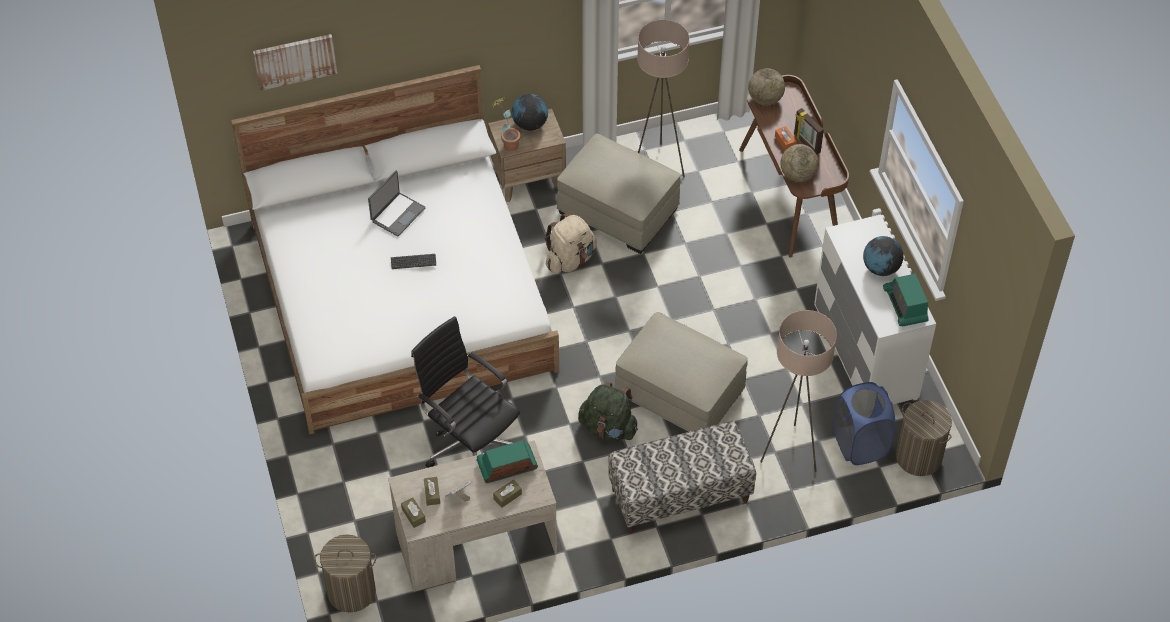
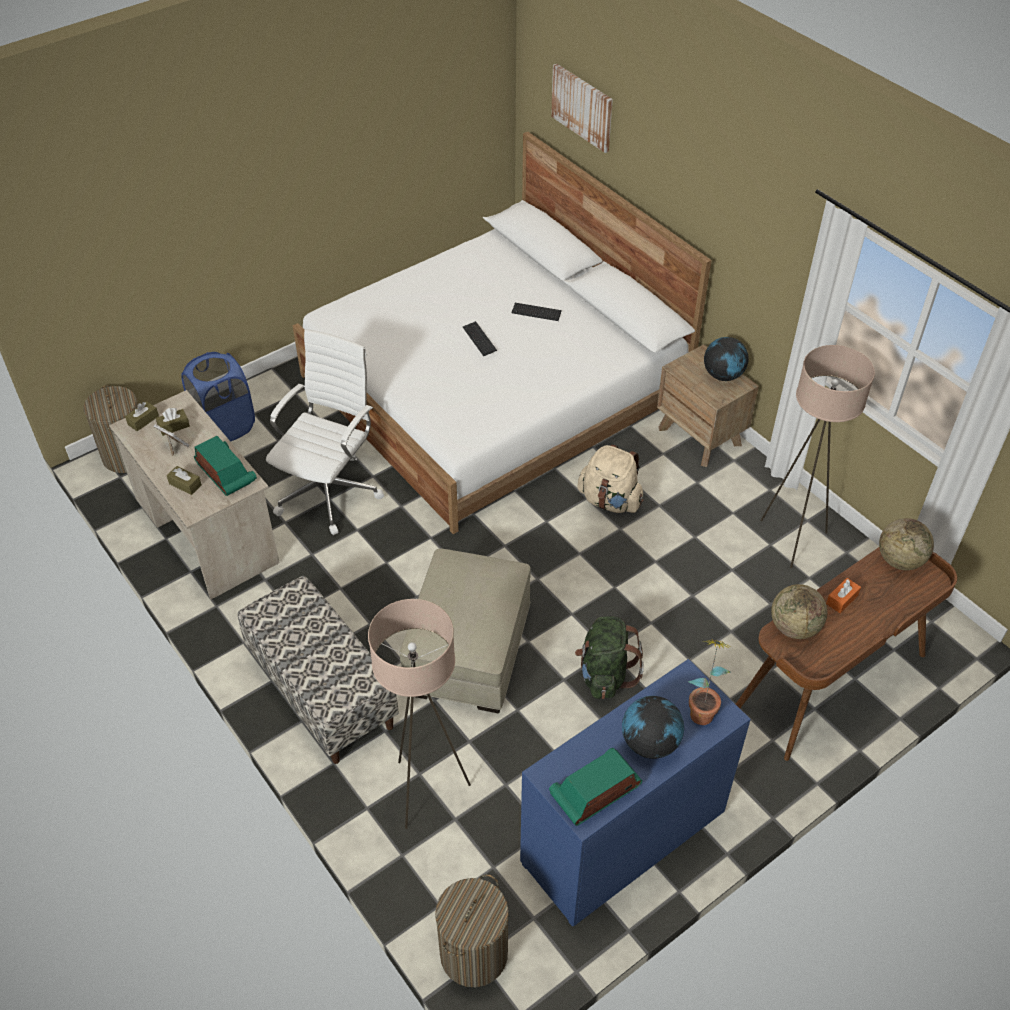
camera: 70 degrees right, 5 degrees down
laptop [368,171,426,236] -> keyboard [511,303,562,321]
black office chair [411,316,520,468] -> white office chair [266,329,384,535]
potted plant [493,98,521,152] -> potted plant moved to [688,639,732,725]
beige ottoman [557,133,680,254] -> none
green backpack [578,382,638,441] -> green backpack moved to [575,616,644,699]
picture frame [794,108,824,155] -> none
white dresser [814,214,936,404] -> blue dresser [520,659,751,927]
blue laundry basket [834,382,895,465] -> blue laundry basket moved to [181,352,255,441]

